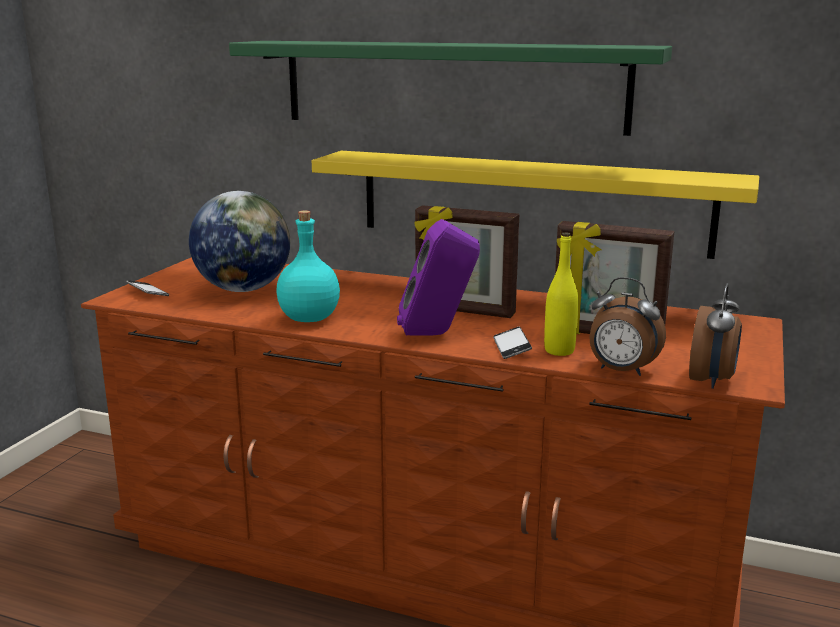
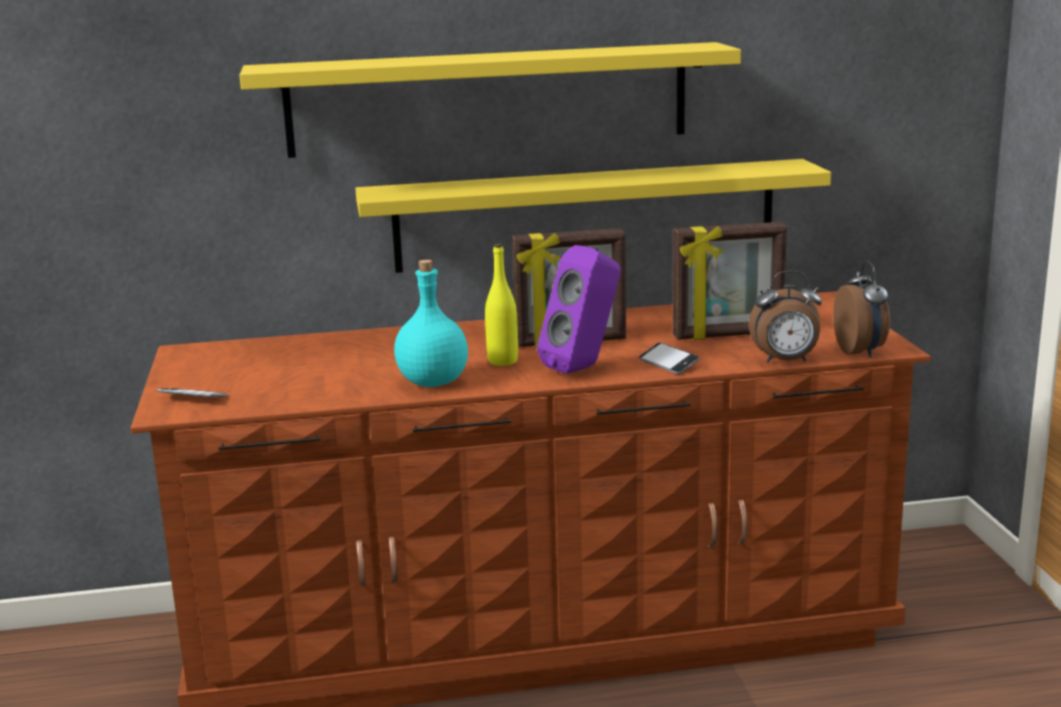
camera: 30 degrees left, 0 degrees up
globe [189,191,290,292] -> none
green shelf [229,41,672,136] -> yellow shelf [240,42,741,158]
yellow bottle [544,233,578,356] -> yellow bottle moved to [485,244,518,366]

